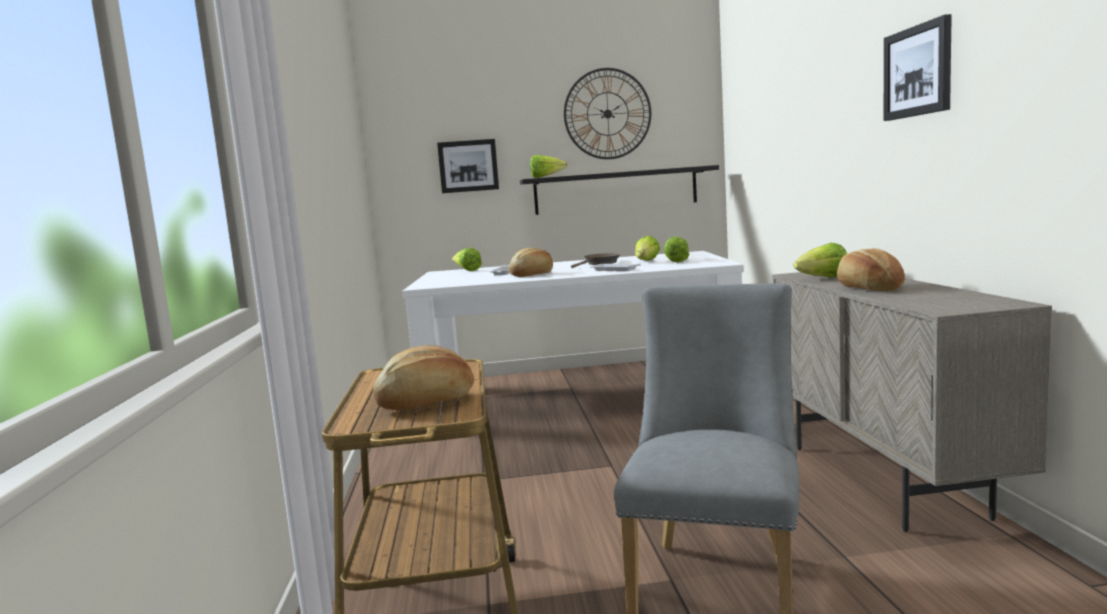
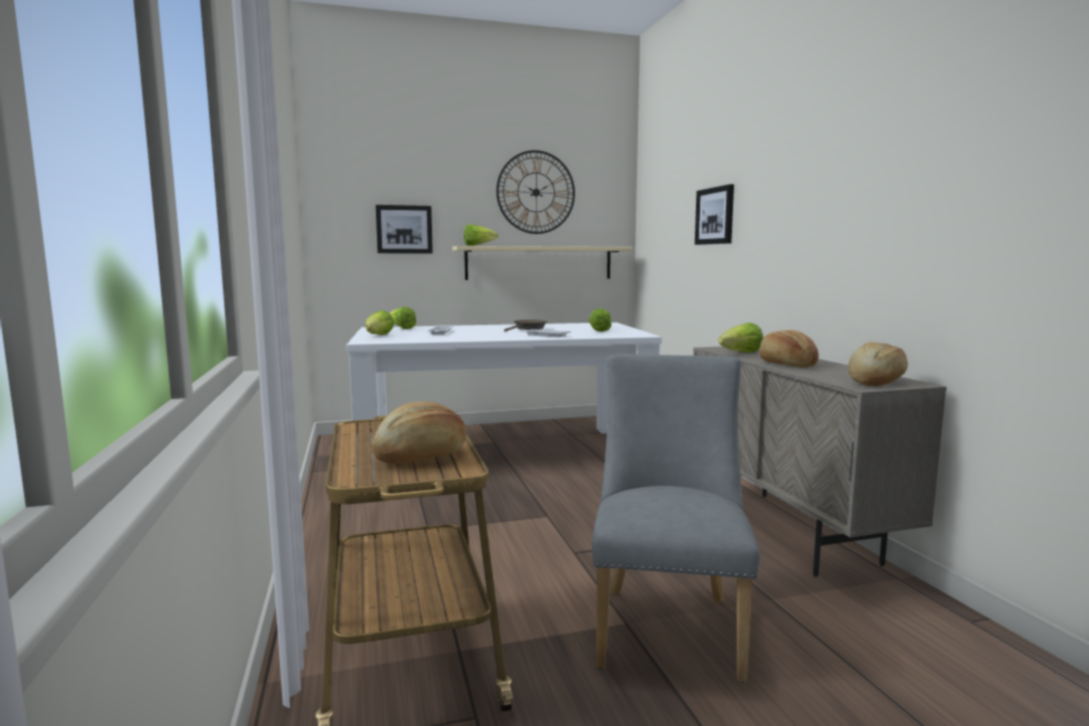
camera: 10 degrees left, 0 degrees up
bread [508,248,553,277] -> bread moved to [848,342,908,386]
black shelf [520,165,719,215] -> beige shelf [452,246,633,280]
lettuce [635,236,660,261] -> lettuce moved to [366,310,394,335]
picture [884,14,952,121] -> picture moved to [695,184,734,245]

